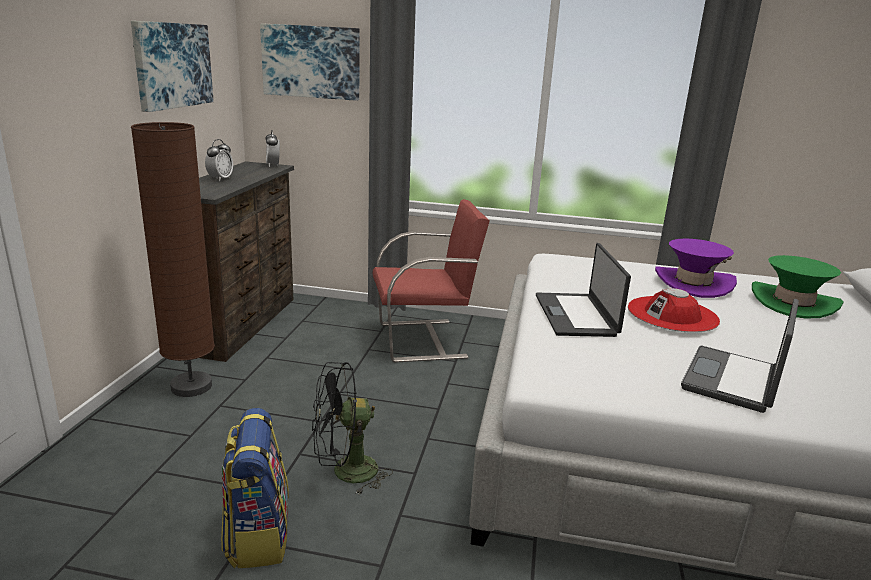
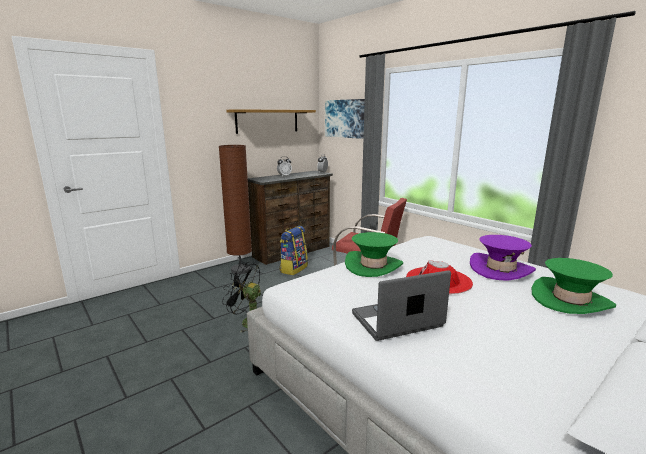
camera: 40 degrees right, 5 degrees down
picture [131,21,214,112] -> shelf [226,109,316,134]
backpack [221,408,289,569] -> backpack moved to [279,226,308,275]
laptop [536,243,631,337] -> green hat [345,232,403,277]

